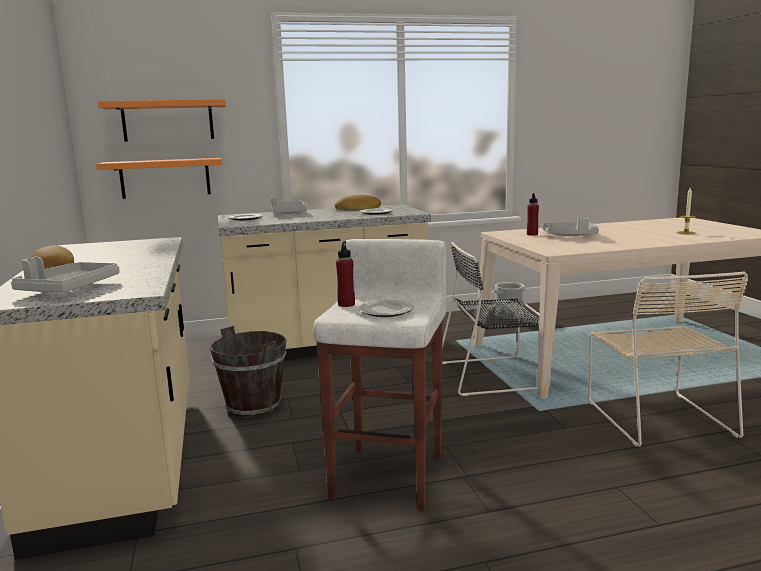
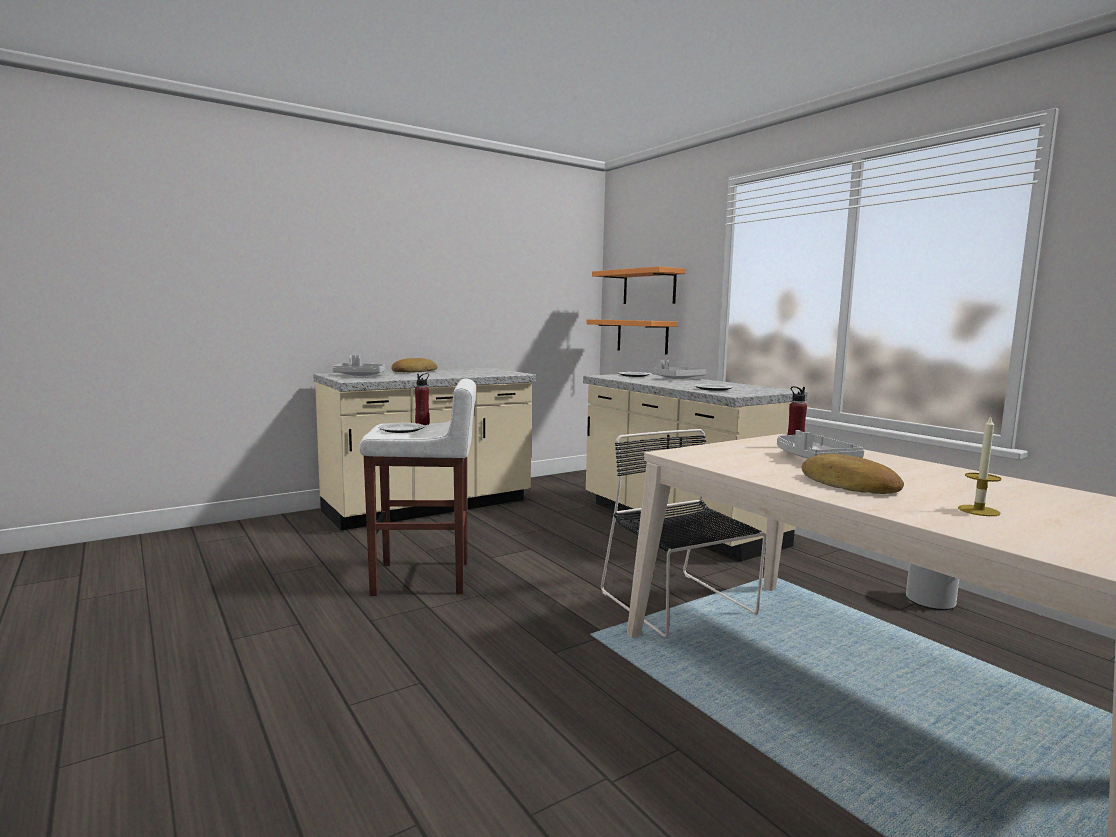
camera: 70 degrees right, 5 degrees down
brown bucket [209,326,287,418] -> none
bread [334,195,381,210] -> bread moved to [802,454,904,494]
beige chair [588,271,748,447] -> none

